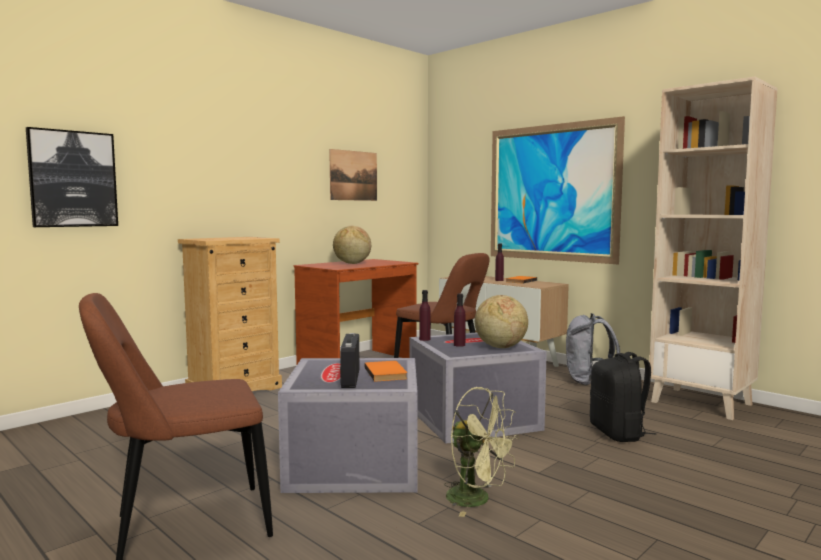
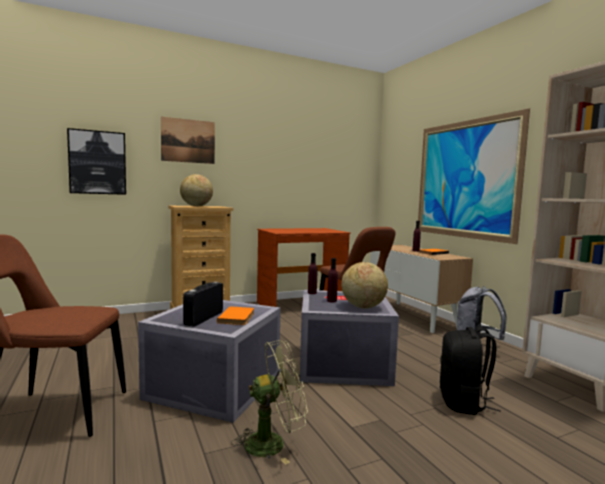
camera: 20 degrees right, 0 degrees up
picture [329,149,377,201] -> picture moved to [161,117,215,164]
globe [333,226,371,264] -> globe moved to [180,174,213,206]
green fan [444,387,519,517] -> green fan turned 75 degrees counterclockwise [231,340,308,464]

